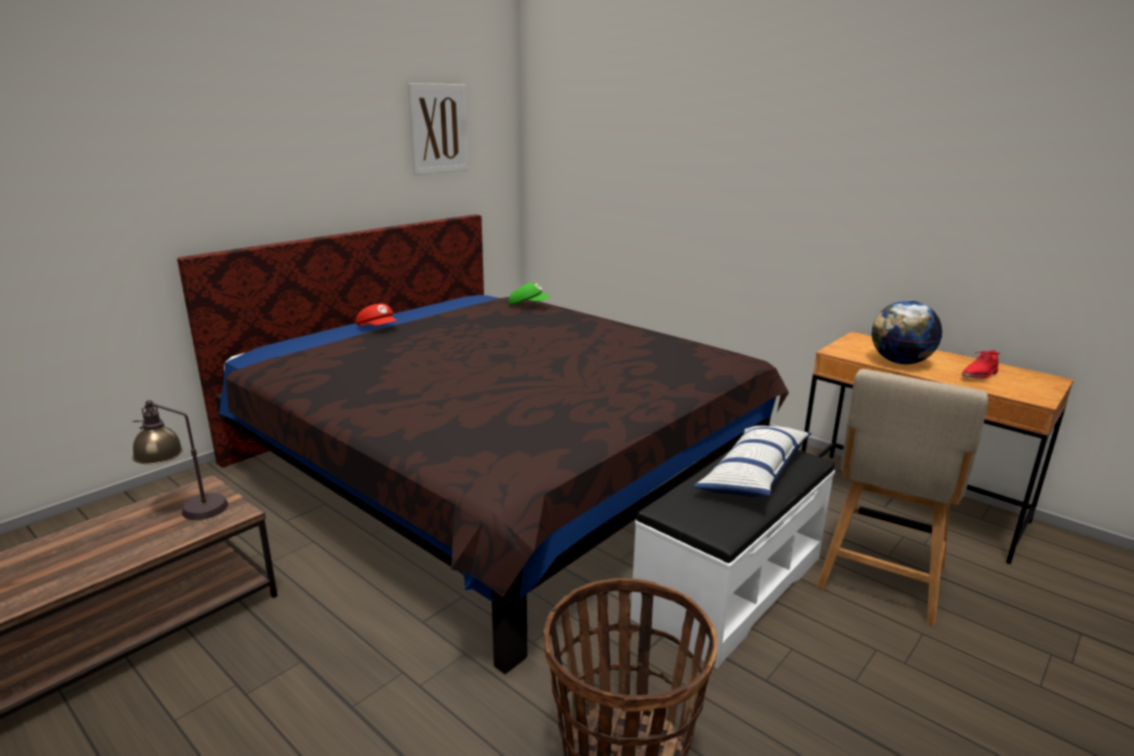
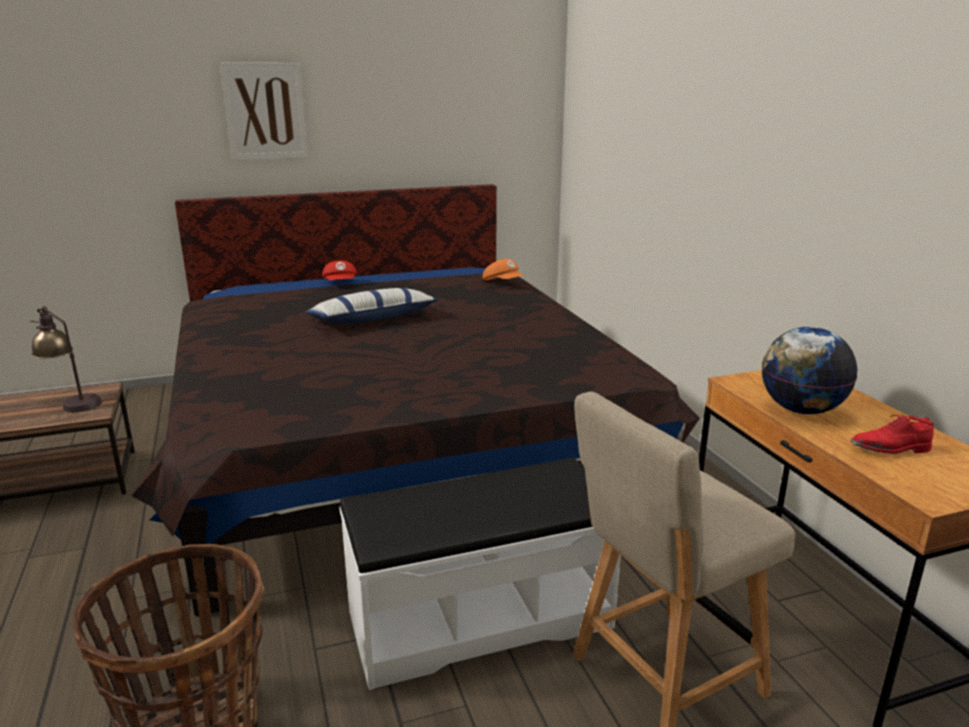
camera: 30 degrees right, 0 degrees up
picture [407,83,469,175] -> picture moved to [220,63,308,161]
green cap [508,282,551,305] -> orange cap [483,259,523,280]
pillow [693,426,812,497] -> pillow moved to [306,288,439,324]

